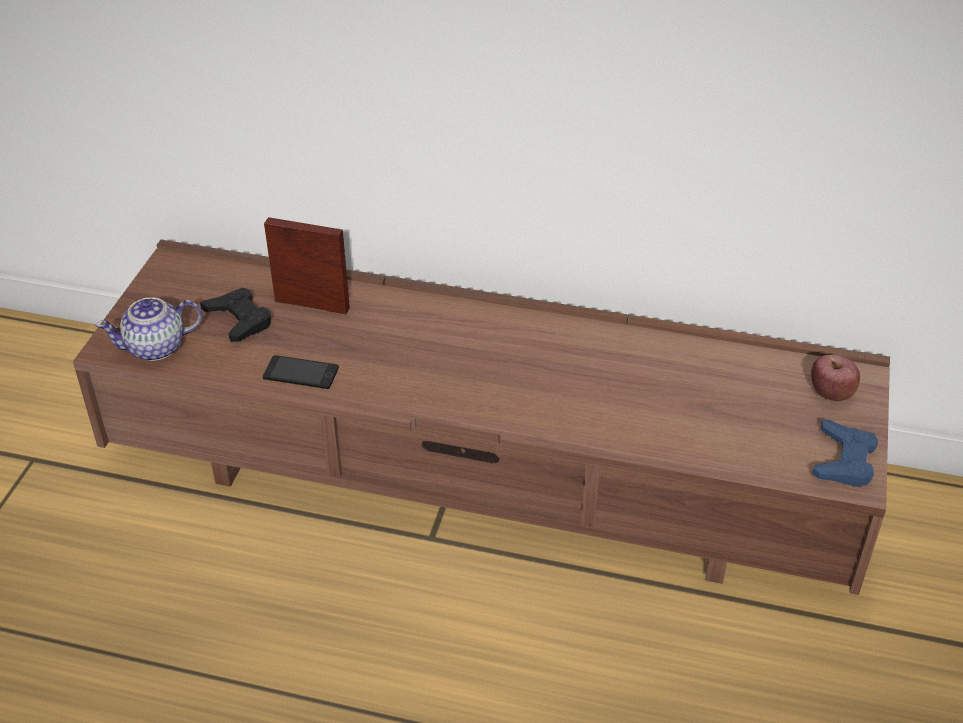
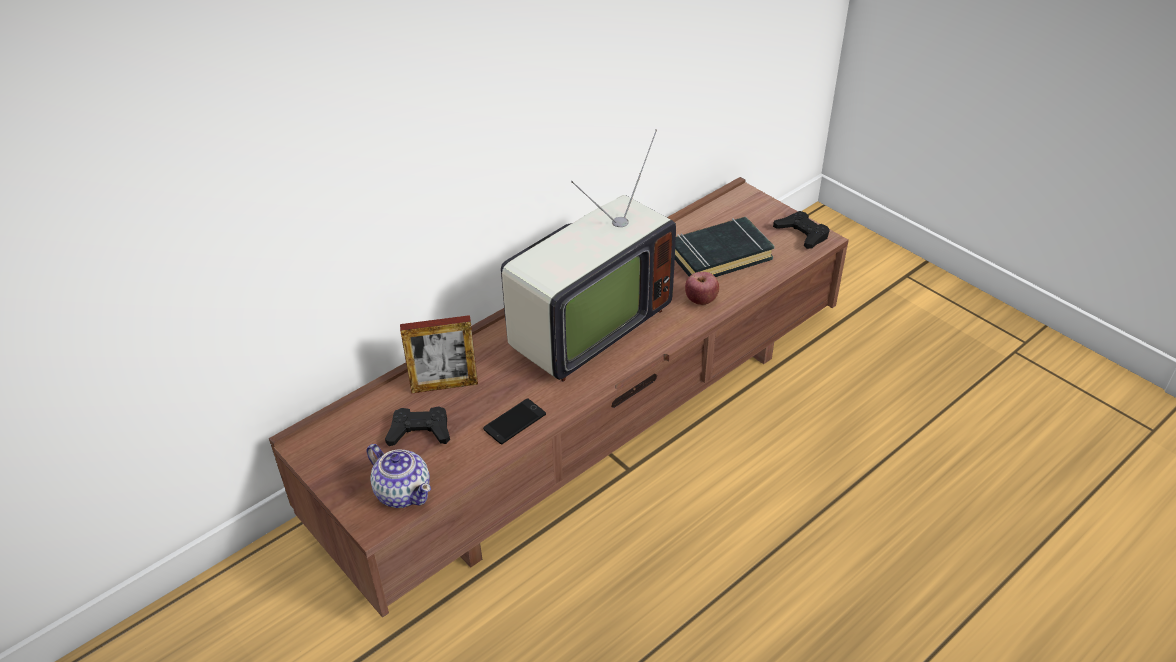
camera: 55 degrees left, 0 degrees up
teapot [95,297,202,361] -> teapot turned 60 degrees counterclockwise [367,444,431,508]
picture frame [264,217,350,314] -> picture frame turned 150 degrees counterclockwise [400,315,478,393]
apple [811,355,860,401] -> apple moved to [685,272,719,305]
blue game controller [812,419,878,487] -> black game controller [773,211,830,249]
none -> television [501,130,676,382]
none -> black book [675,217,775,277]

